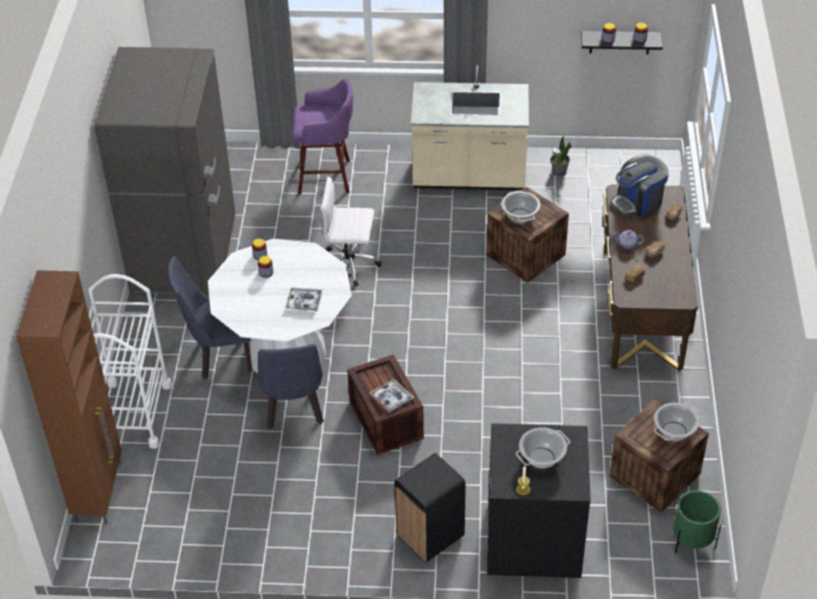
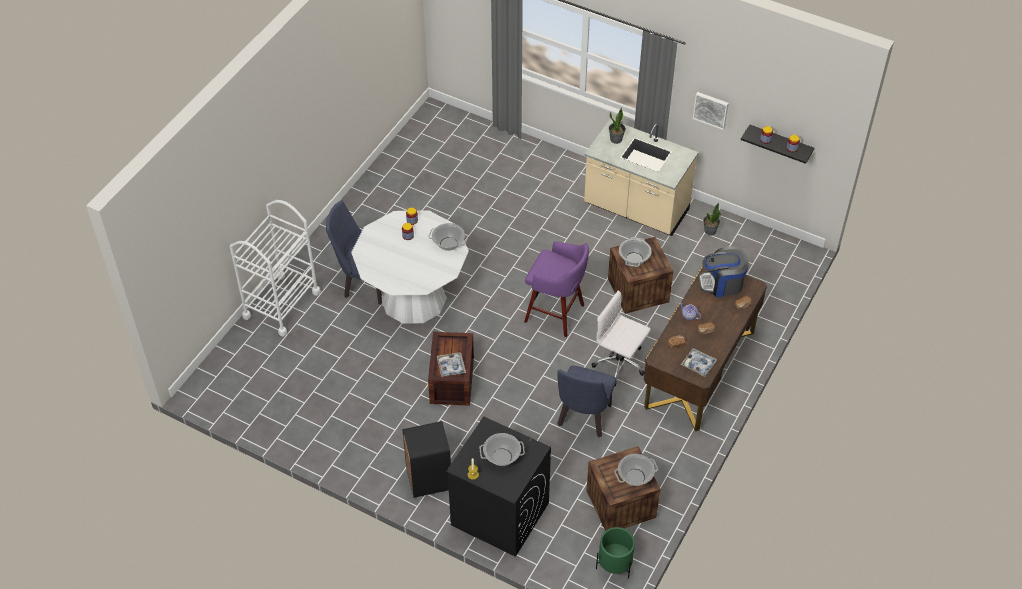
camera: 25 degrees right, 5 degrees up
brown cabinet [16,270,122,524] -> none
grey fridge [94,47,236,294] -> none
blue chair [258,344,324,429] -> blue chair moved to [557,365,616,437]
tray [285,287,323,311] -> tray moved to [681,348,717,377]
purple stool [293,78,353,194] -> purple stool moved to [524,241,589,337]
white office chair [321,176,382,287] -> white office chair moved to [592,290,651,386]
none -> cooking pot [428,223,468,251]
none -> potted plant [609,108,626,144]
none -> picture [693,92,729,130]

